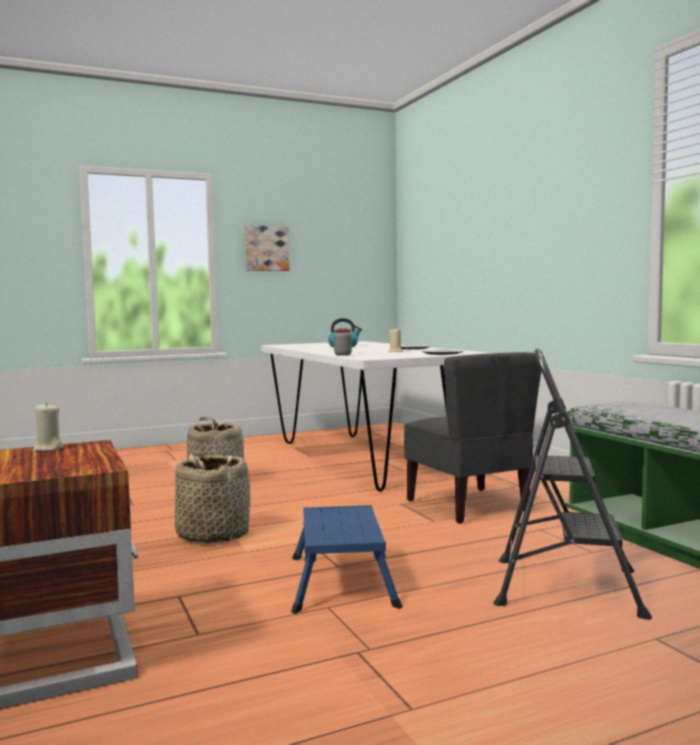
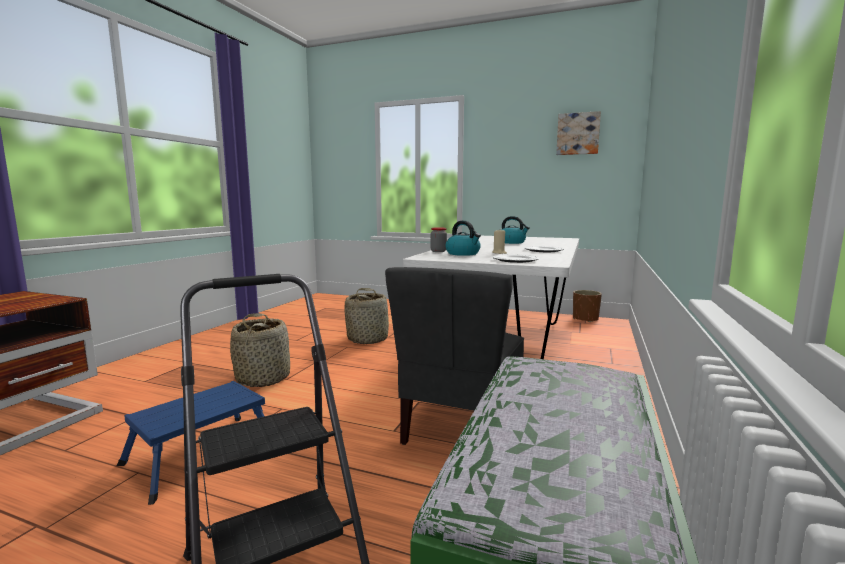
camera: 45 degrees right, 5 degrees up
beige candle [33,402,64,451] -> none
picture [245,225,290,271] -> picture moved to [556,111,601,155]
none -> kettle [445,220,481,256]
none -> brown planter [573,290,602,322]

